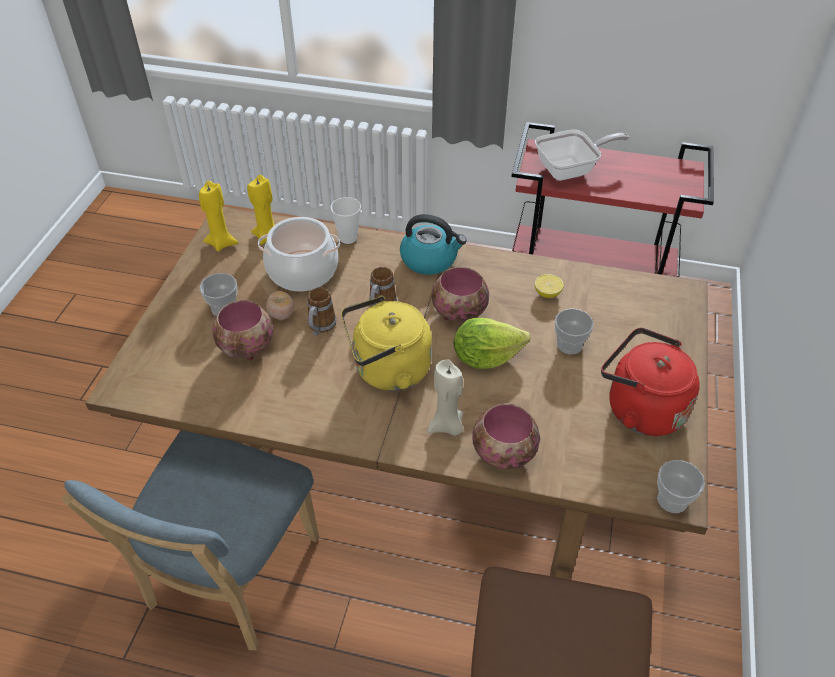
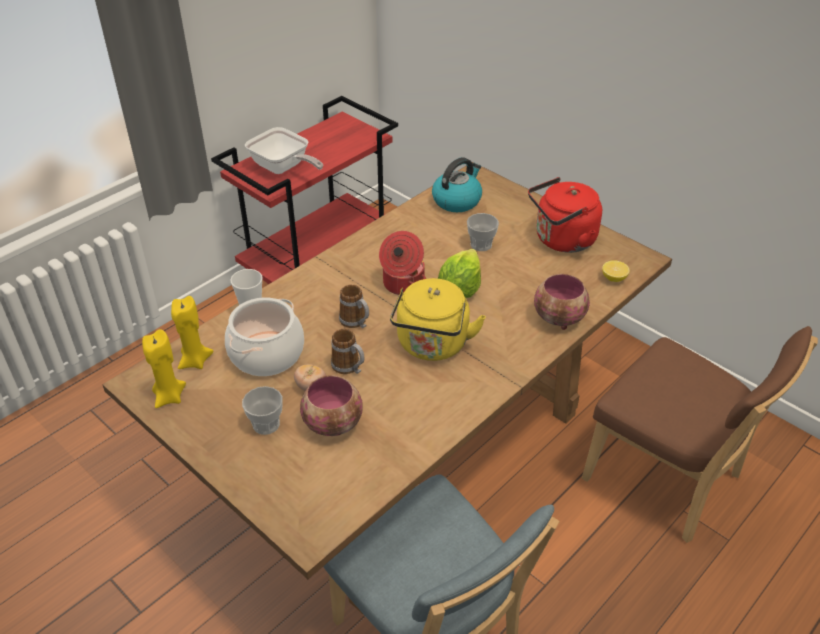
camera: 60 degrees left, 5 degrees down
kettle [400,214,467,275] -> kettle moved to [432,157,482,212]
beige candle [427,359,463,436] -> none
bowl [432,267,489,322] -> cooking pot [379,231,426,295]
frying pan [535,130,629,180] -> frying pan turned 120 degrees clockwise [245,127,323,174]
lemon [535,274,564,298] -> lemon moved to [602,260,630,282]
cup [657,460,705,513] -> none

